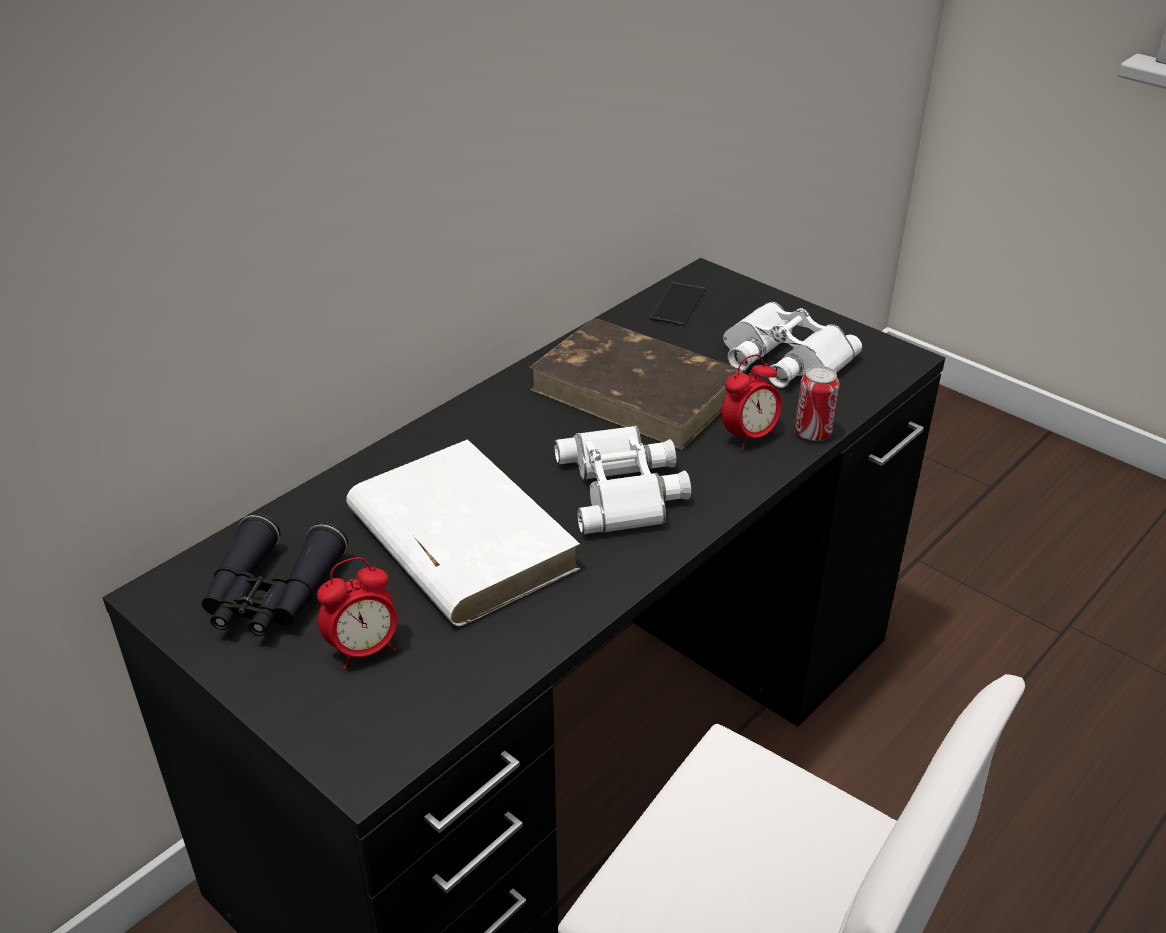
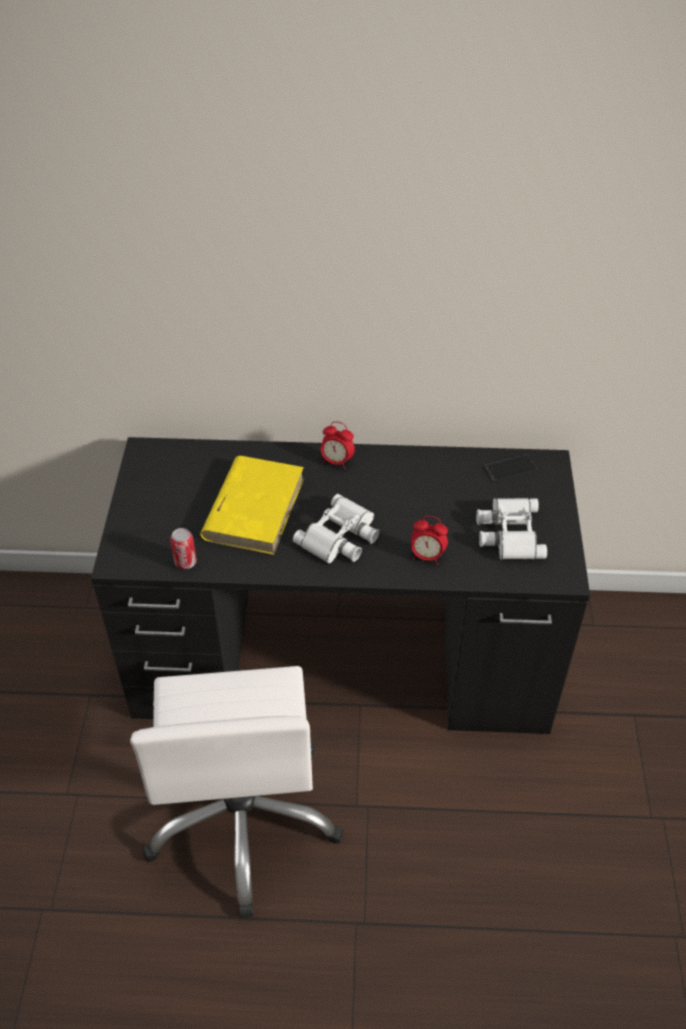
camera: 50 degrees right, 10 degrees up
black binoculars [202,513,348,636] -> none
alarm clock [317,557,397,669] -> alarm clock moved to [321,421,355,470]
white book [346,439,581,626] -> yellow book [200,456,304,555]
brown book [529,318,746,450] -> none
can [795,365,839,441] -> can moved to [170,528,197,569]

